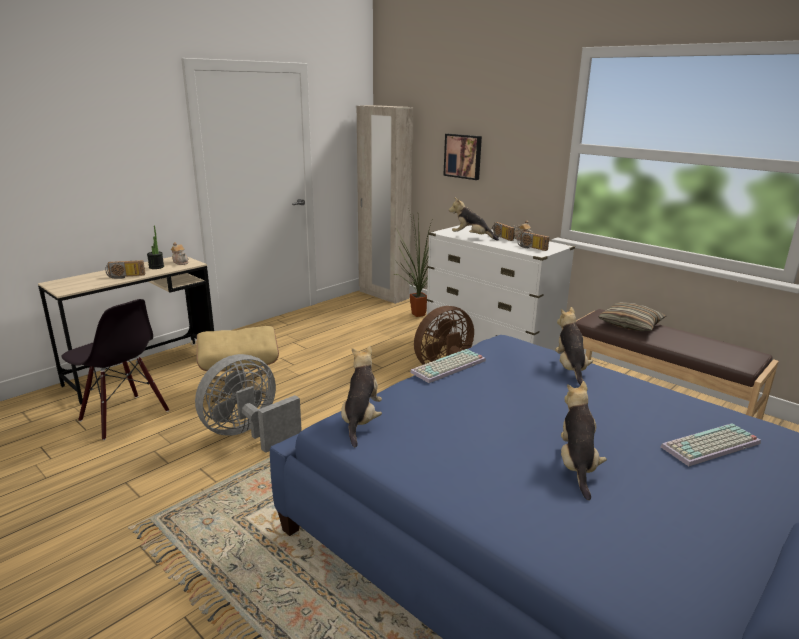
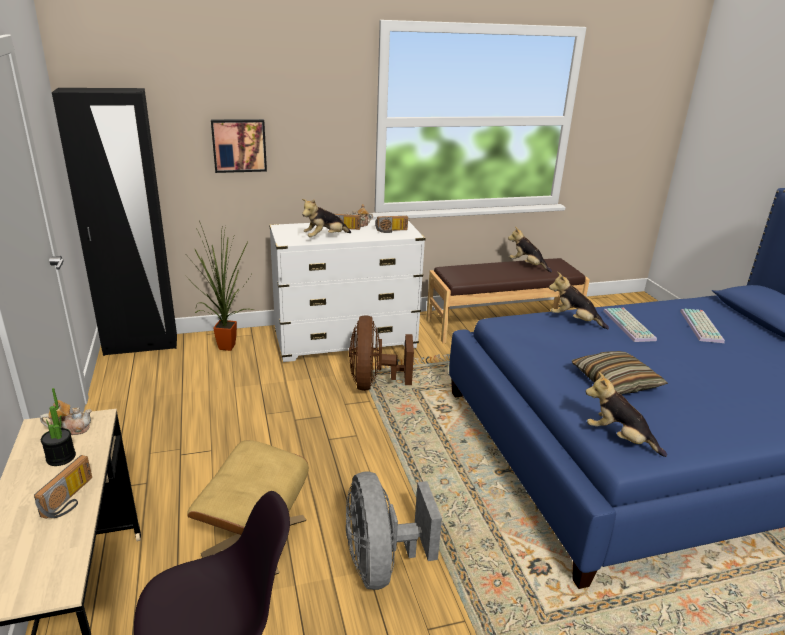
camera: 60 degrees left, 5 degrees up
beige wardrobe [357,105,413,304] -> black wardrobe [52,88,177,356]
keyboard [410,349,486,383] -> keyboard moved to [603,308,657,342]
plush toy [561,381,607,500] -> plush toy moved to [508,227,552,272]
pillow [599,302,666,331] -> pillow moved to [572,351,668,394]

